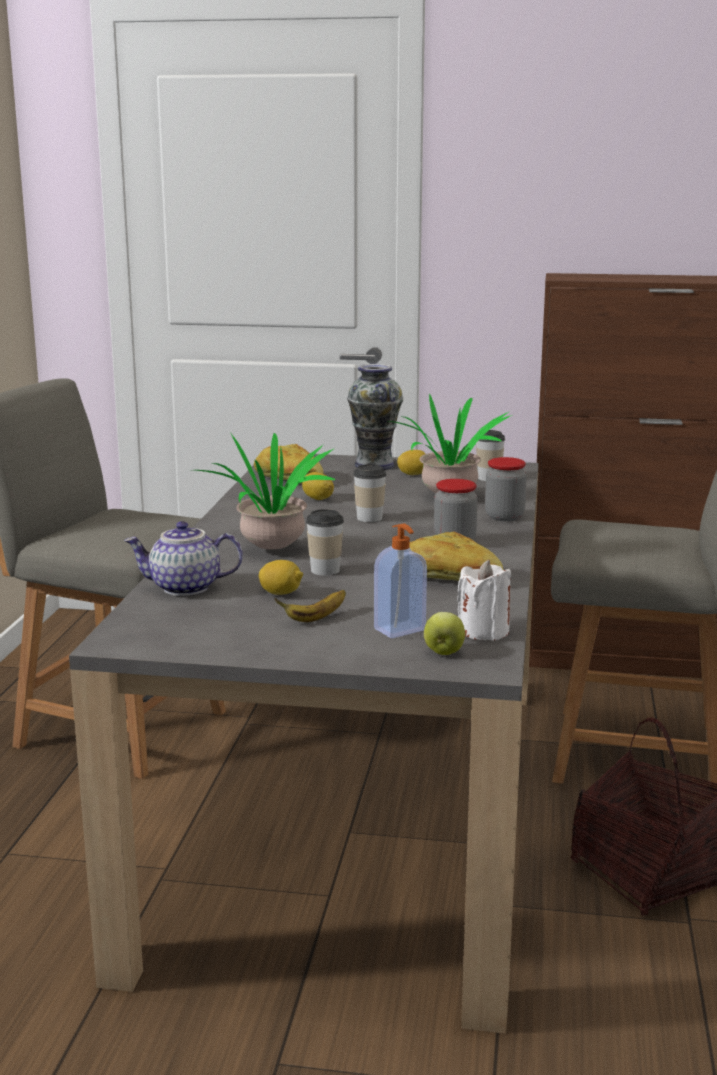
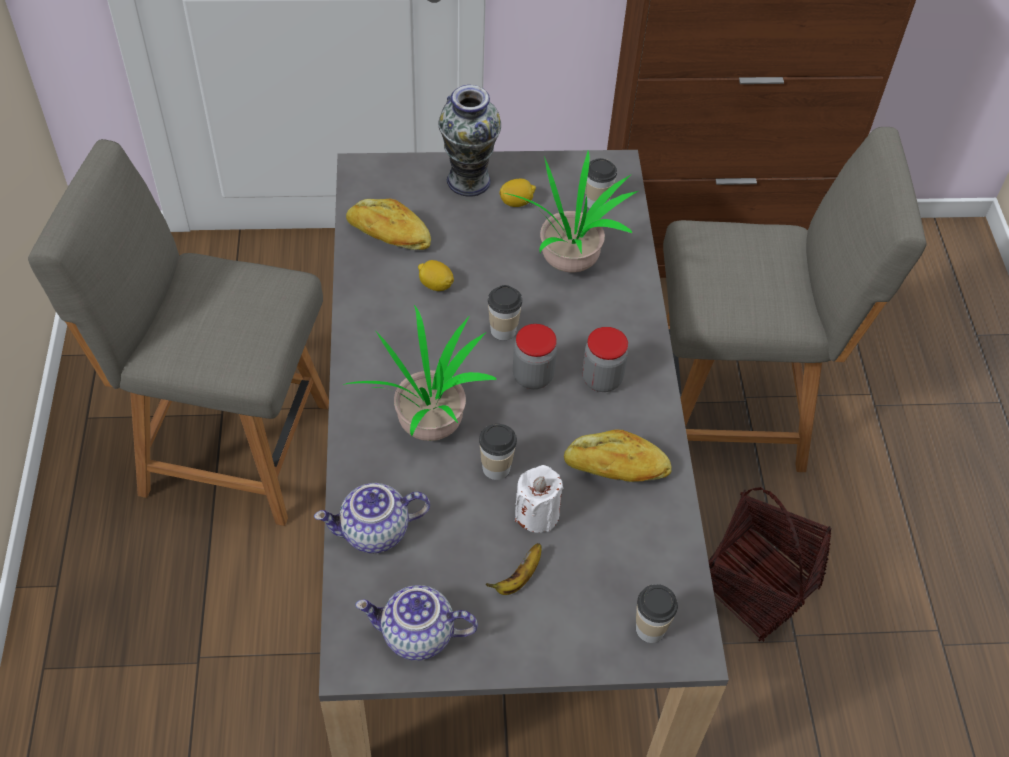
camera: 15 degrees left, 35 degrees up
lemon [259,560,303,595] -> none
soap dispenser [374,523,427,638] -> none
apple [424,612,465,655] -> cup [636,584,678,643]
white candle [457,560,511,641] -> white candle moved to [515,465,563,533]
jar [485,457,527,521] -> jar moved to [513,324,557,389]
none -> teapot [355,585,478,661]

